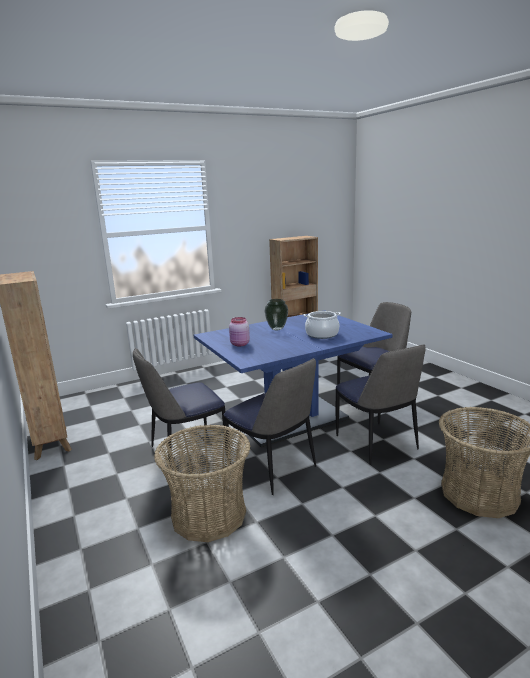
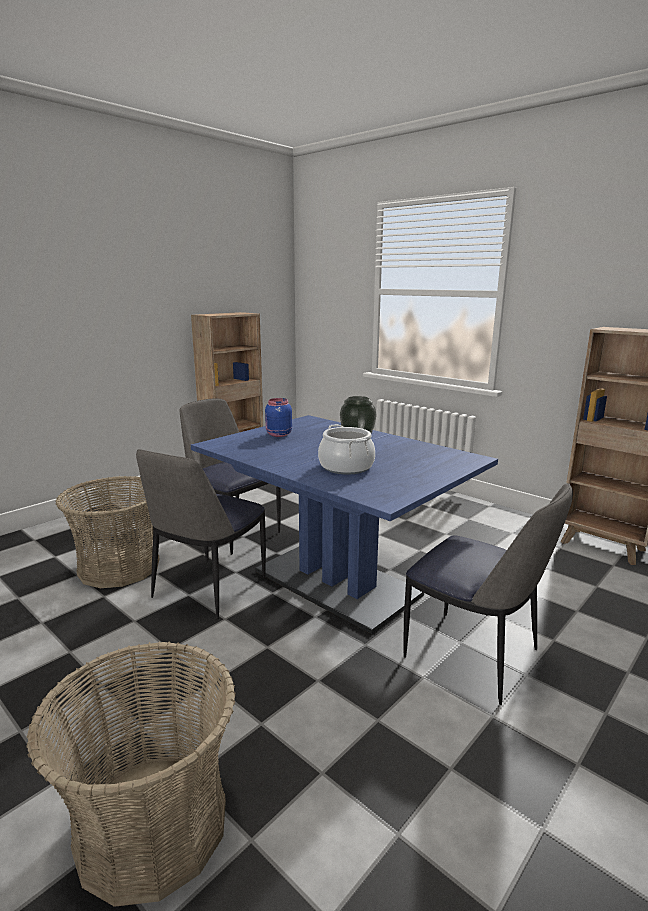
camera: 70 degrees right, 0 degrees up
pink jar [229,317,250,346] -> blue jar [265,398,292,437]
chair [335,345,426,465] -> none

